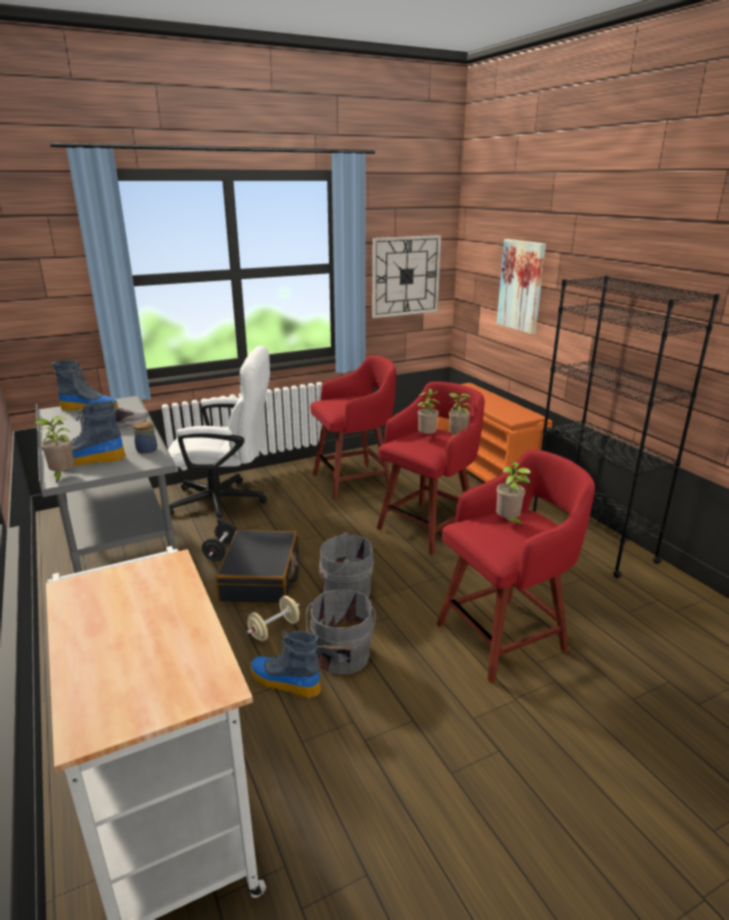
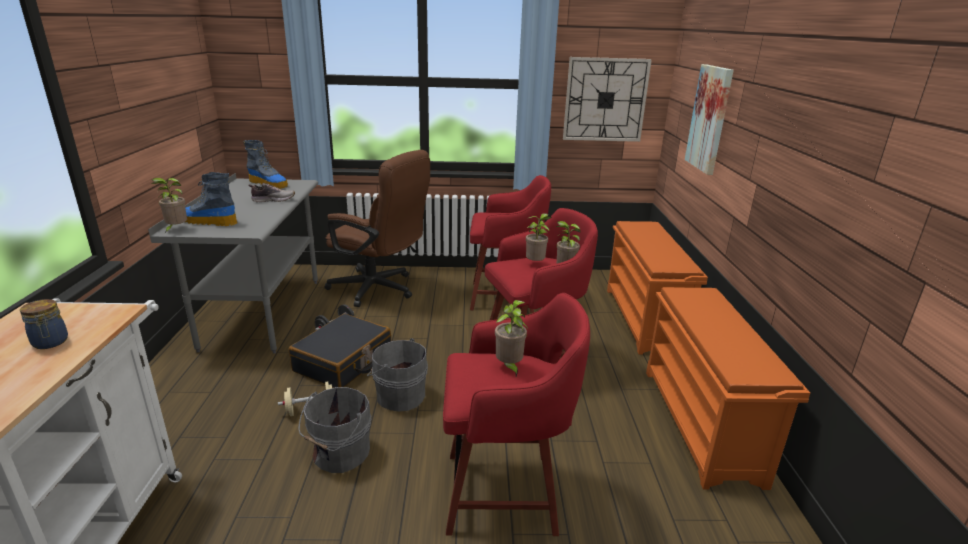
camera: 25 degrees right, 0 degrees up
jar [133,421,157,454] -> jar moved to [20,299,68,349]
white office chair [168,346,270,524] -> brown office chair [325,150,430,307]
boot [251,630,321,698] -> none
black bookcase [533,276,720,578] -> orange shoe rack [646,287,810,490]

